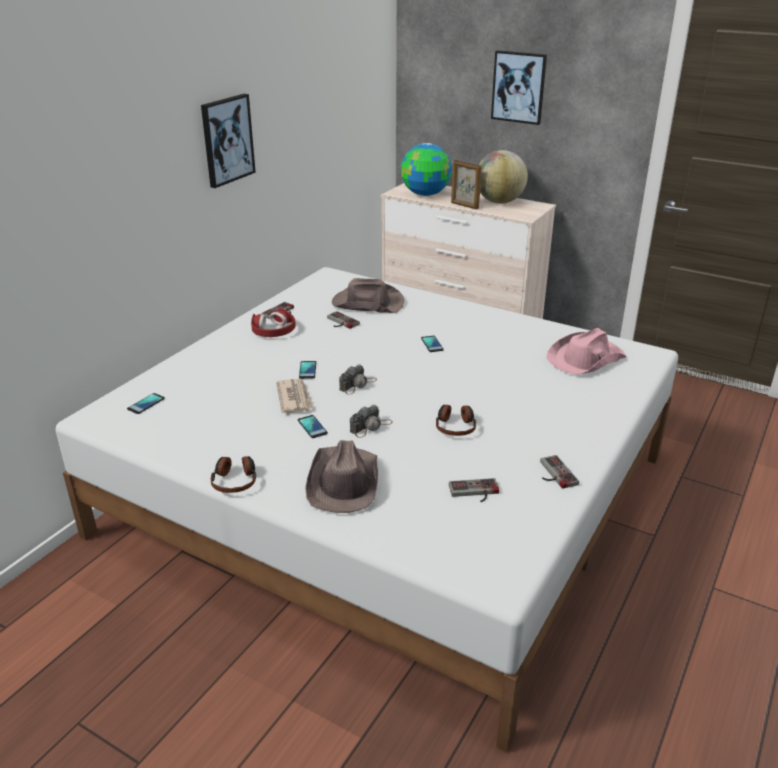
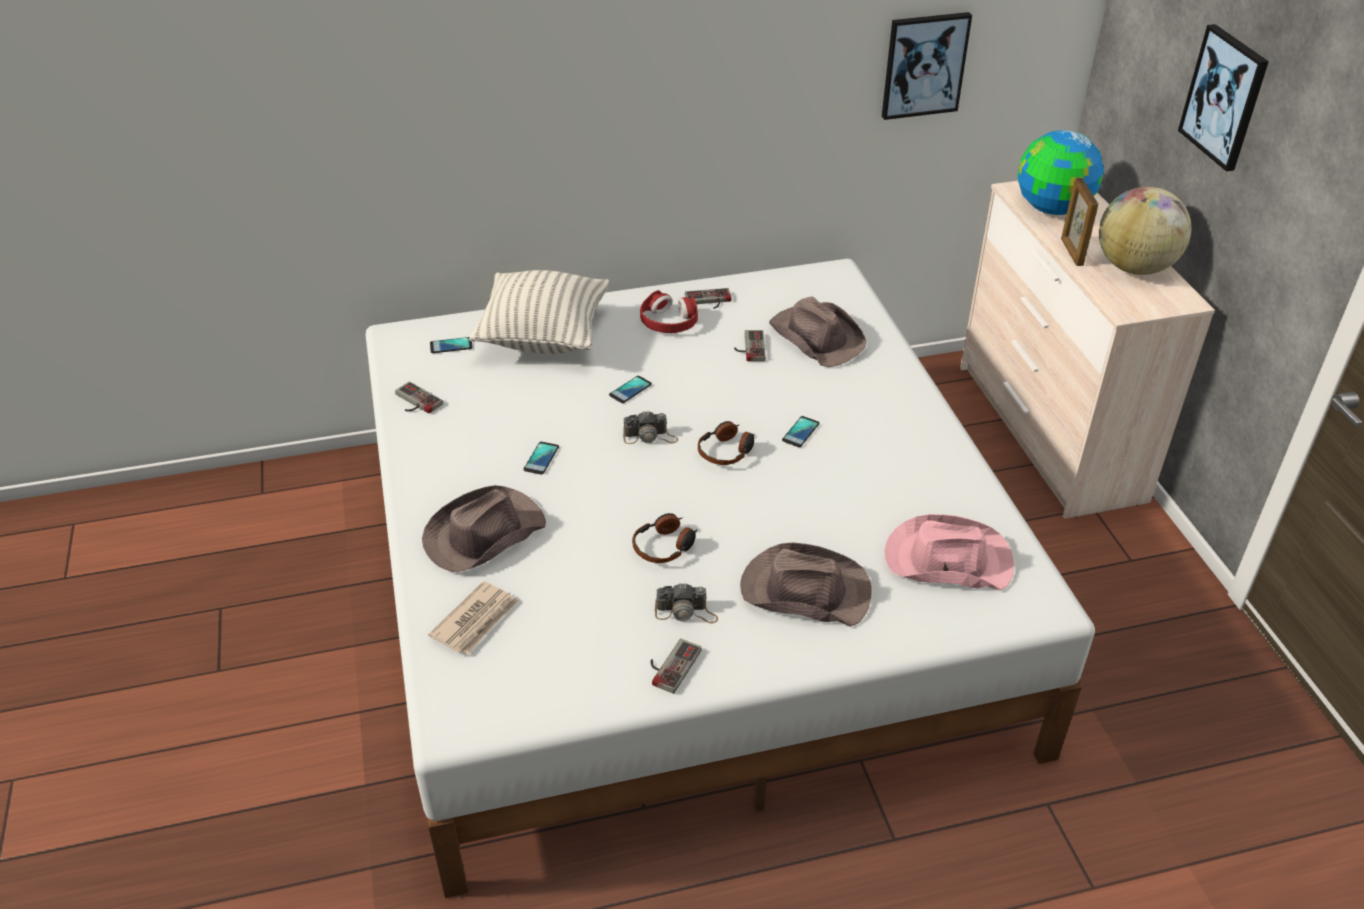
camera: 45 degrees right, 10 degrees up
picture [201,94,256,188] -> picture moved to [882,12,972,120]
headphones [211,456,256,493] -> headphones moved to [698,421,755,465]
newspaper [276,379,314,413] -> newspaper moved to [428,581,518,654]
camera [350,405,393,438] -> camera moved to [655,583,718,624]
game controller [449,478,499,502] -> game controller moved to [395,381,443,413]
none -> pillow [469,270,609,354]
none -> brown hat [740,542,871,627]

